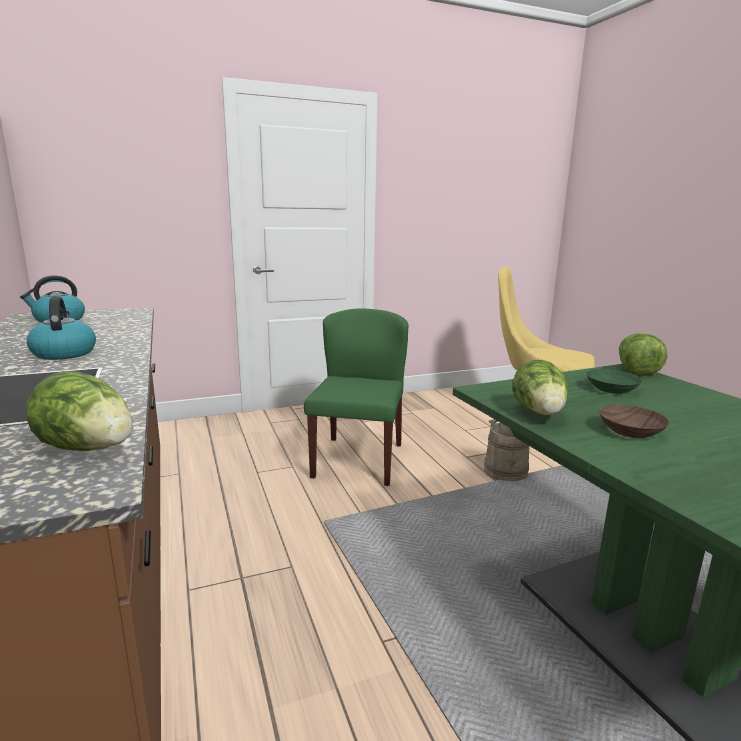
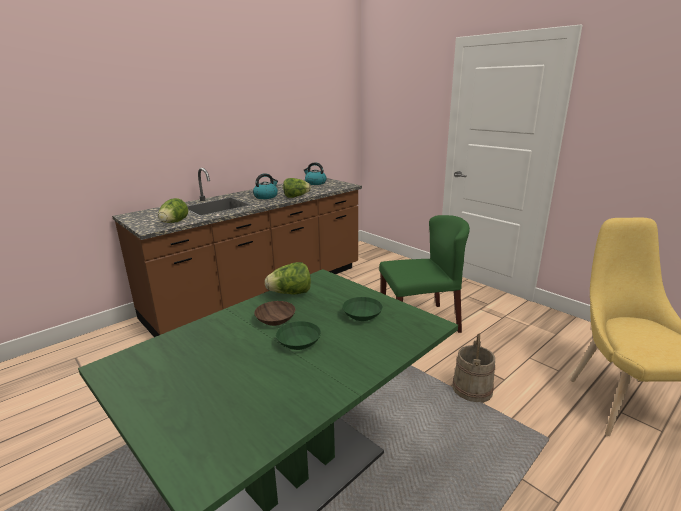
camera: 70 degrees right, 5 degrees up
lettuce [619,333,668,376] -> lettuce moved to [283,178,311,198]
none -> green bowl [276,321,321,350]

